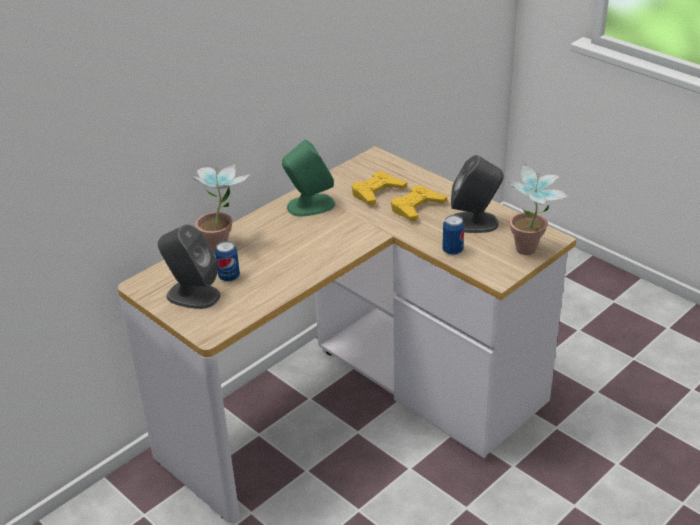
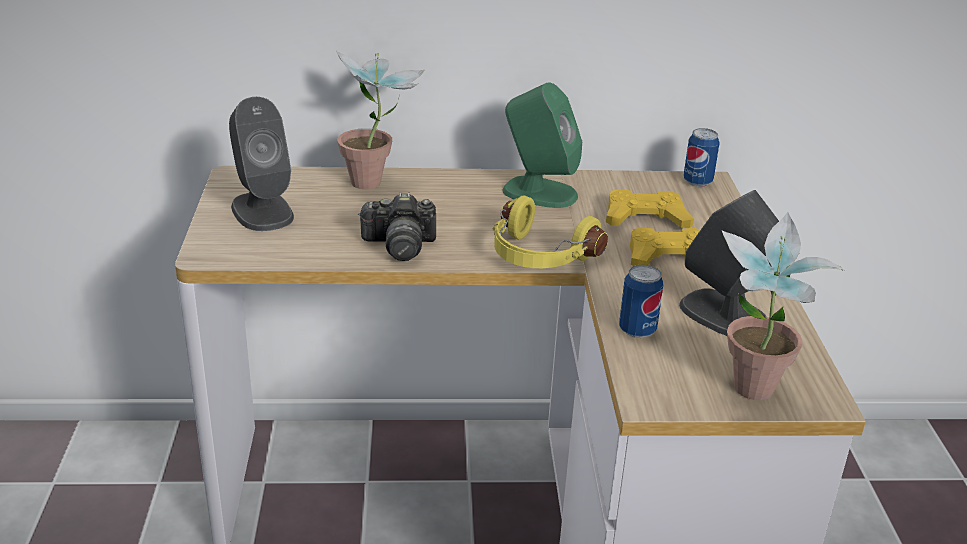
camera: 40 degrees right, 5 degrees down
can [215,241,240,282] -> can moved to [683,128,720,187]
none -> camera [358,192,436,261]
none -> yellow headphones [493,196,608,268]

